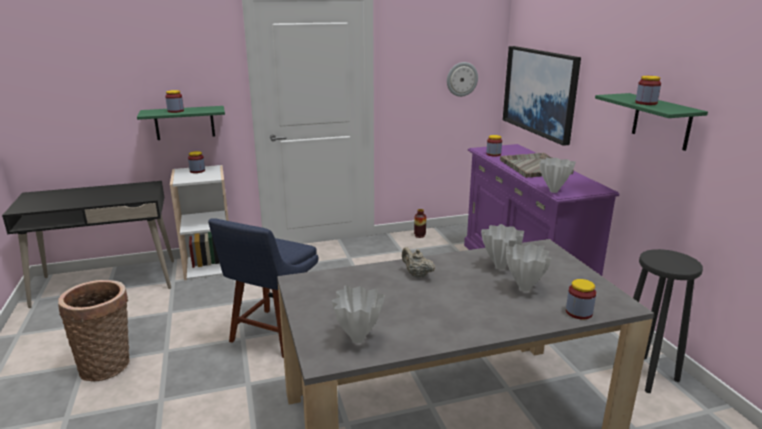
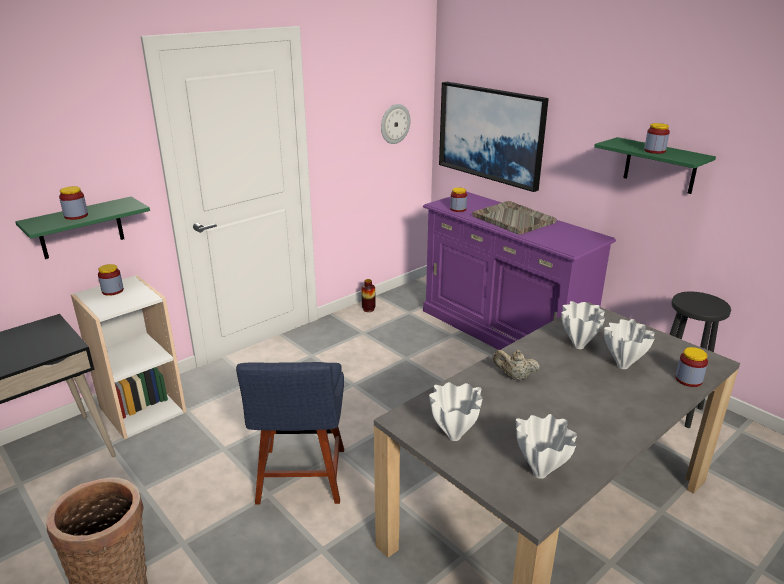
camera: 25 degrees left, 5 degrees up
white vase [540,158,576,193] -> white vase moved to [429,382,483,441]

